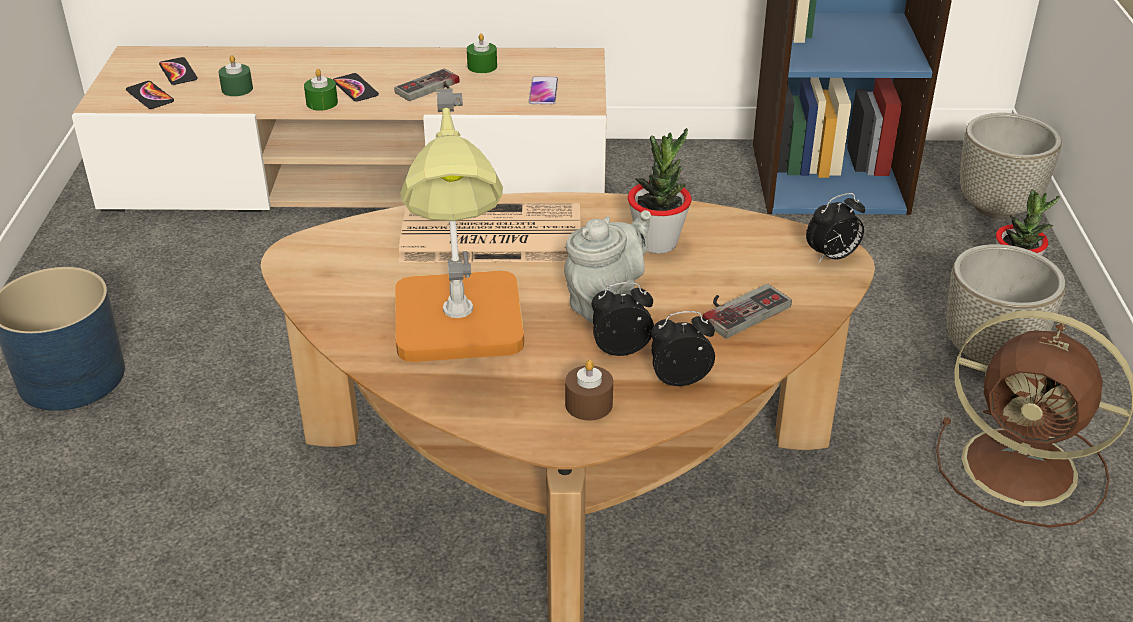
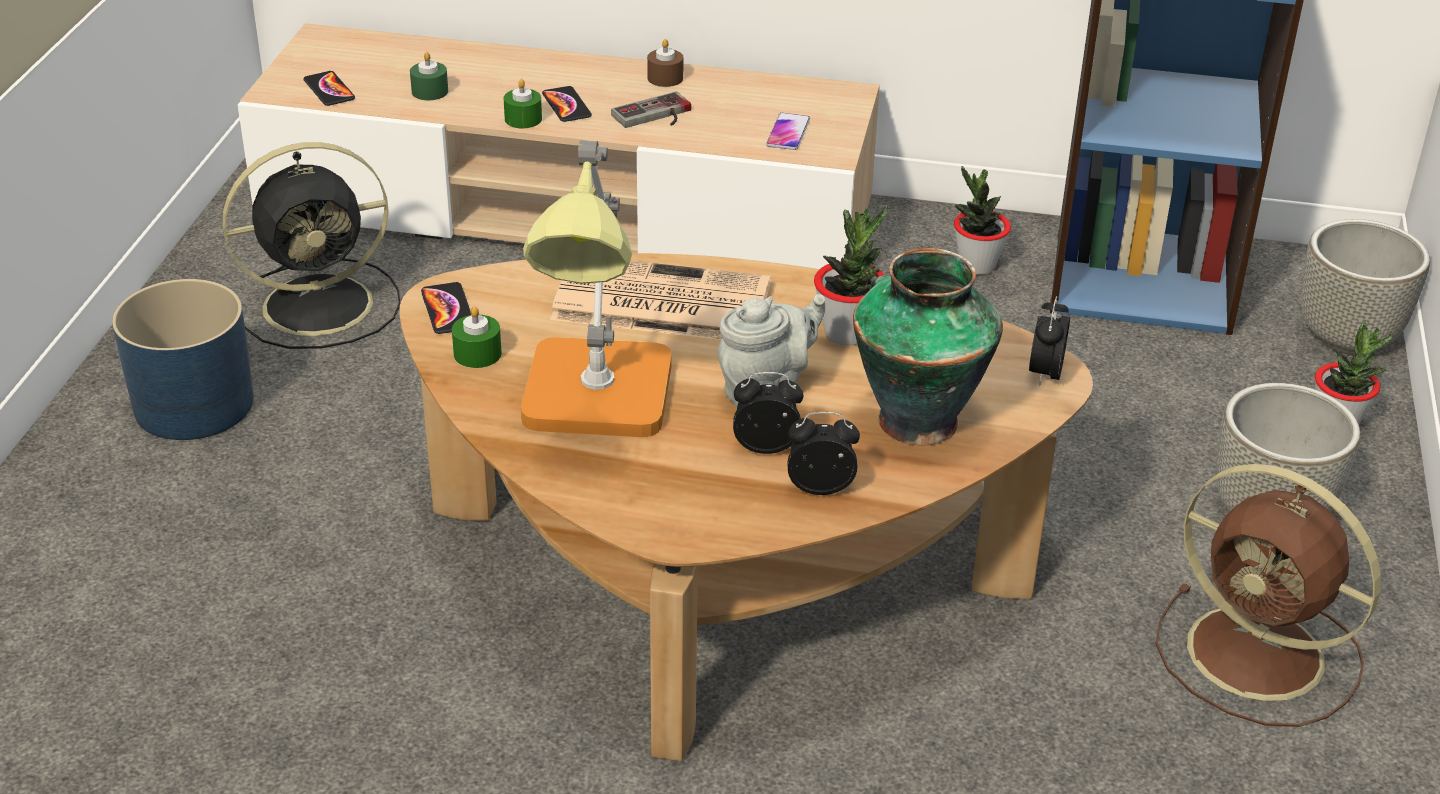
camera: 10 degrees right, 0 degrees up
phone [159,57,198,85] -> phone moved to [421,282,471,334]
green candle [467,33,497,73] -> green candle moved to [452,306,502,368]
brown candle [565,360,613,421] -> brown candle moved to [647,39,683,87]
game controller [703,284,792,339] -> vase [853,248,1003,446]
alarm clock [806,193,865,263] -> alarm clock turned 120 degrees clockwise [1029,296,1070,386]
none -> black fan [222,142,401,349]
none -> potted plant [954,166,1011,275]

